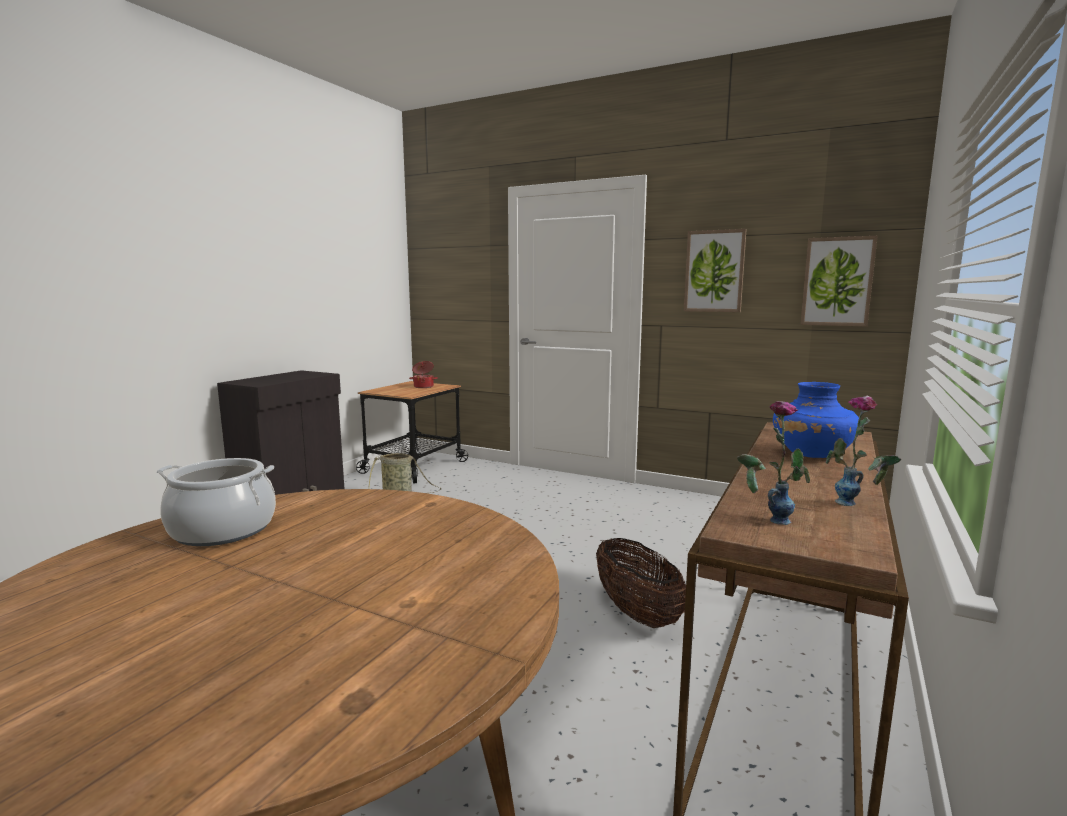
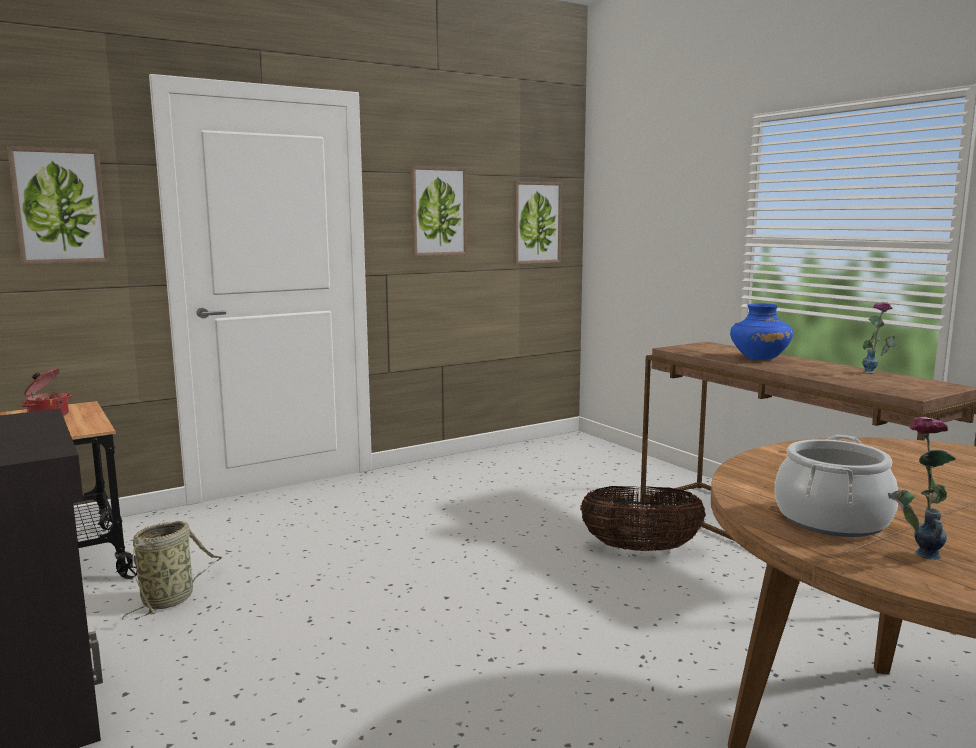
camera: 60 degrees left, 0 degrees up
vase [737,401,810,525] -> vase moved to [888,417,956,560]
none -> picture [7,146,110,265]

